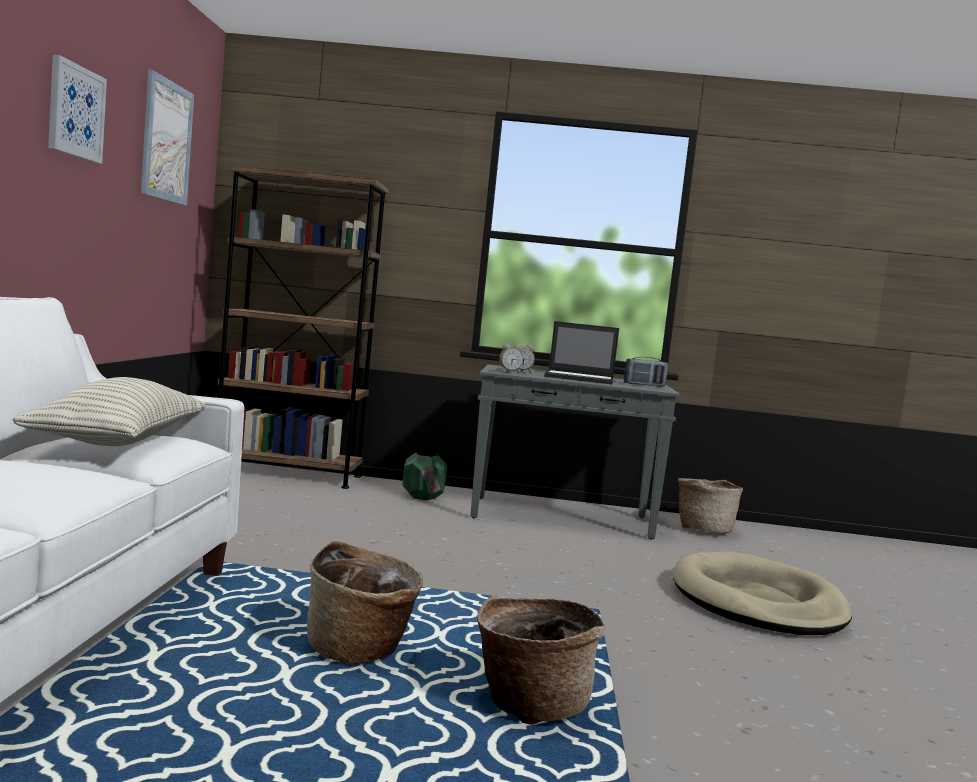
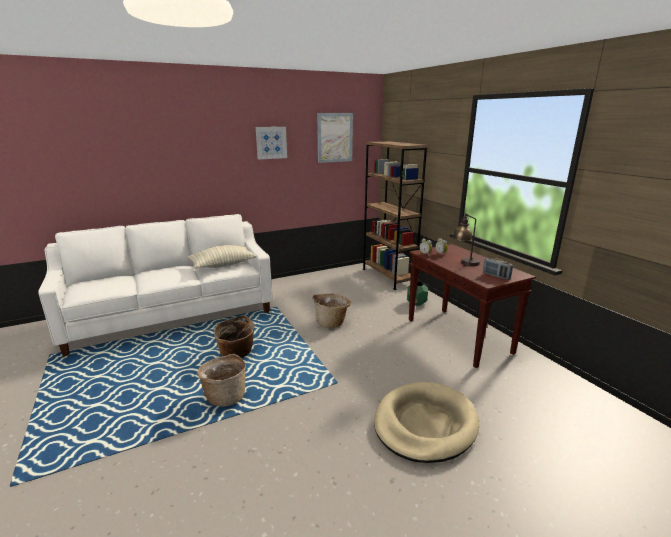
camera: 60 degrees right, 15 degrees up
grey console table [470,364,680,540] -> brown console table [409,244,536,368]
laptop [544,321,619,384] -> table lamp [452,213,480,266]
basket [678,478,743,533] -> basket moved to [313,293,351,328]

